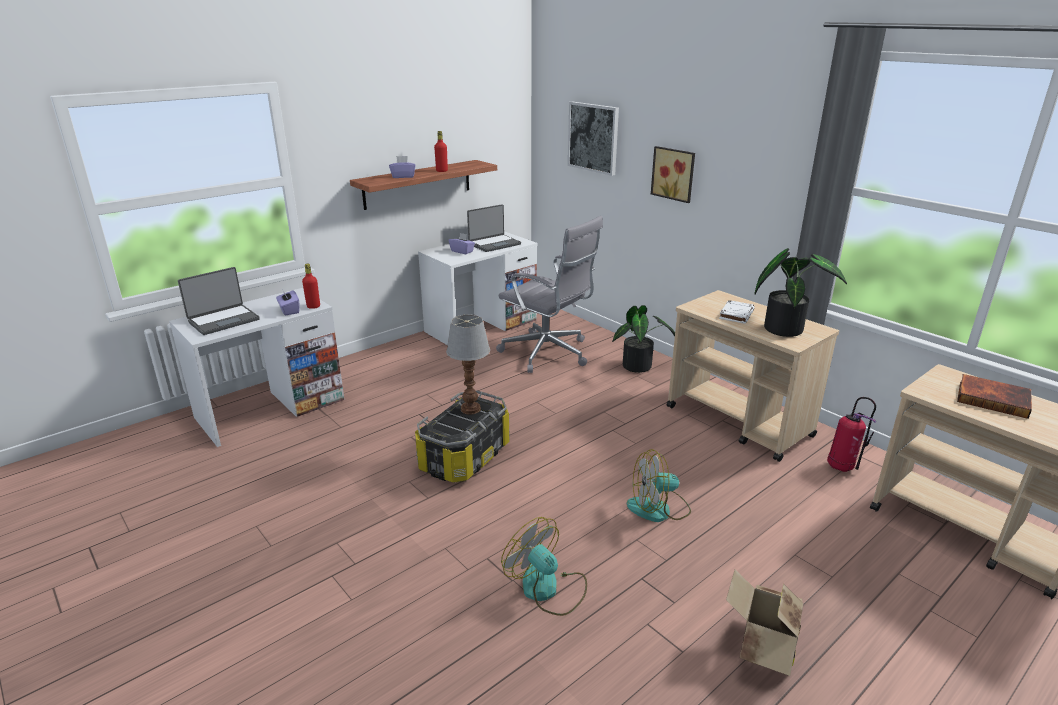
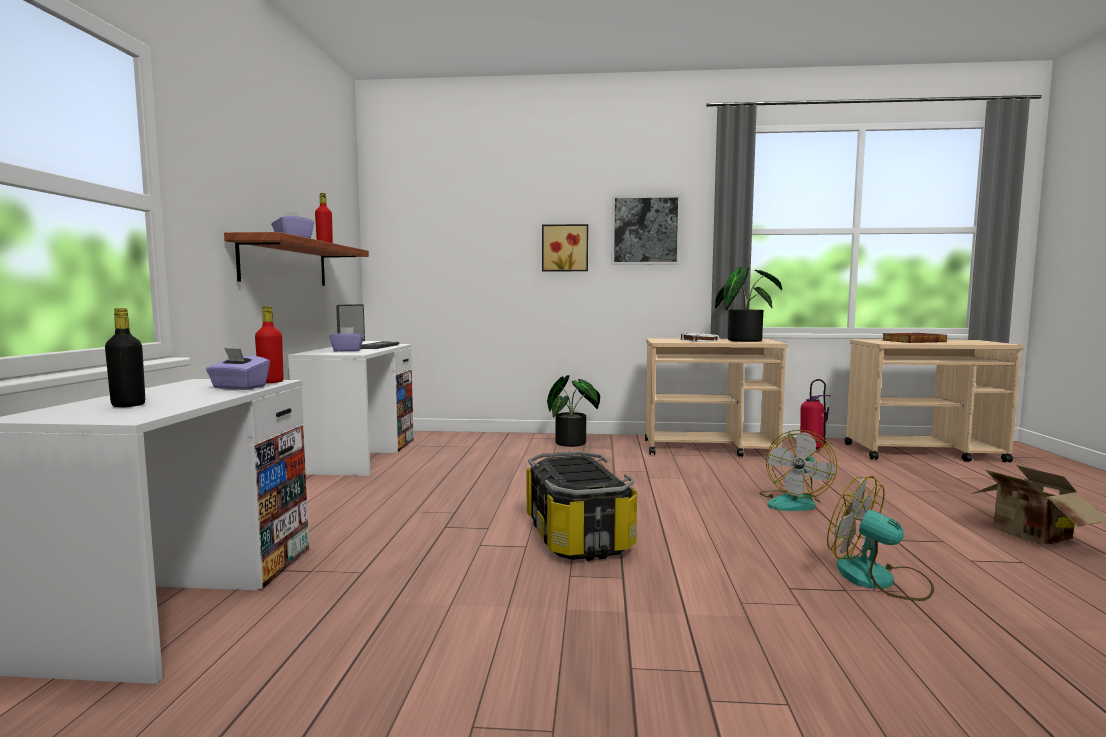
camera: 45 degrees left, 20 degrees down
laptop [178,267,260,335] -> black bottle [105,308,145,407]
table lamp [446,315,490,415] -> none
grey office chair [496,216,603,373] -> none
fan [501,517,587,616] -> fan turned 45 degrees clockwise [827,476,934,601]
picture [568,102,619,176] -> picture moved to [611,195,681,265]

